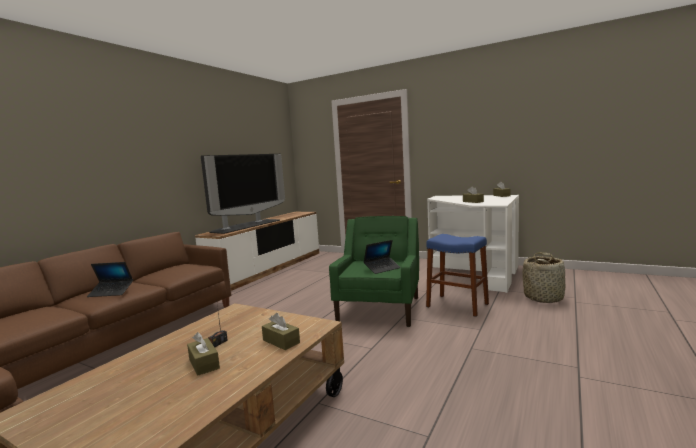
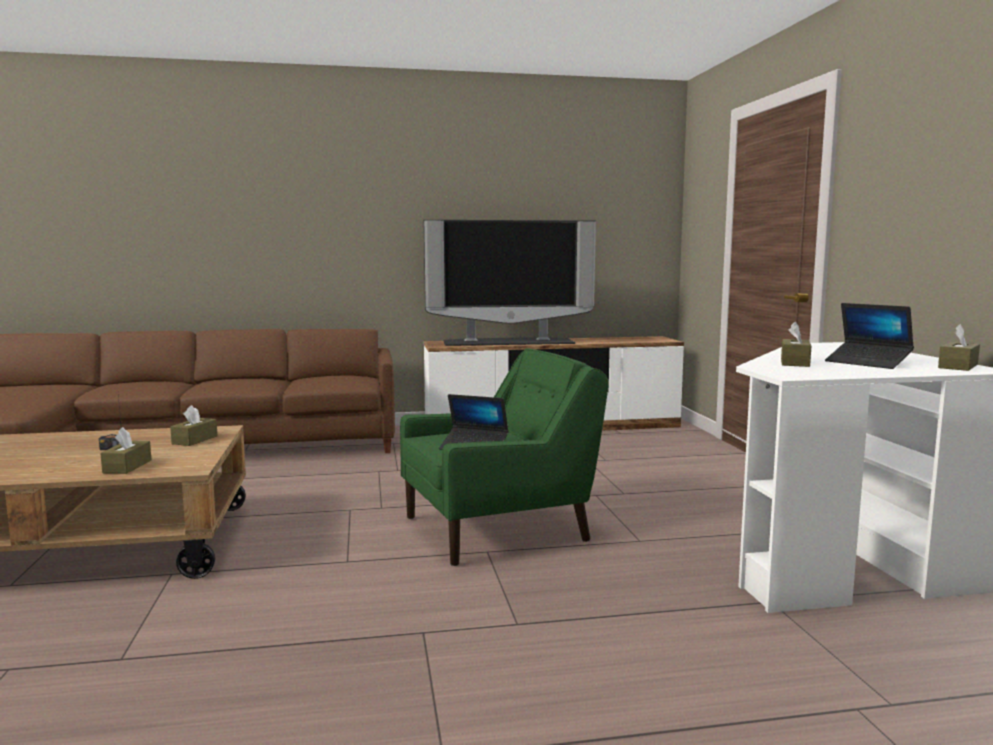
camera: 50 degrees right, 0 degrees up
laptop [87,262,133,297] -> laptop moved to [825,303,914,369]
brown tissue box [187,332,220,376] -> brown tissue box moved to [170,405,218,446]
blue stool [426,234,489,317] -> none
basket [522,252,565,303] -> none

